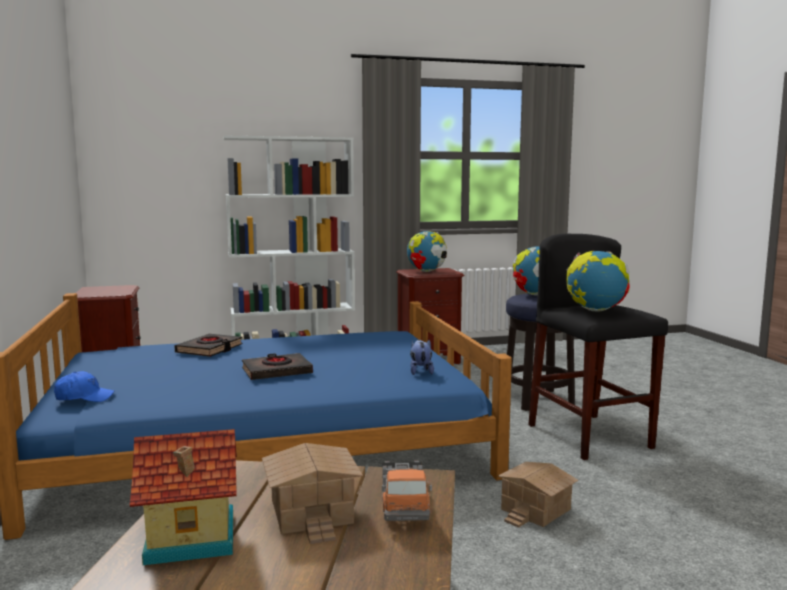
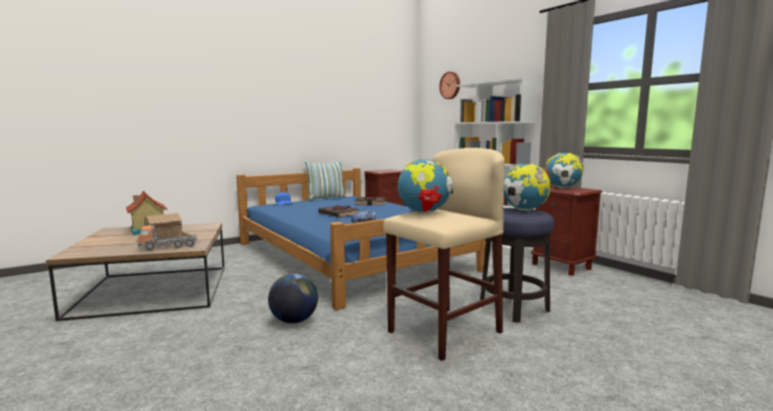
camera: 70 degrees right, 0 degrees up
toy house [498,462,579,528] -> globe [268,274,318,323]
black stool [528,234,668,460] -> beige stool [383,148,504,361]
none -> pillow [305,161,346,201]
none -> wall clock [439,72,460,99]

